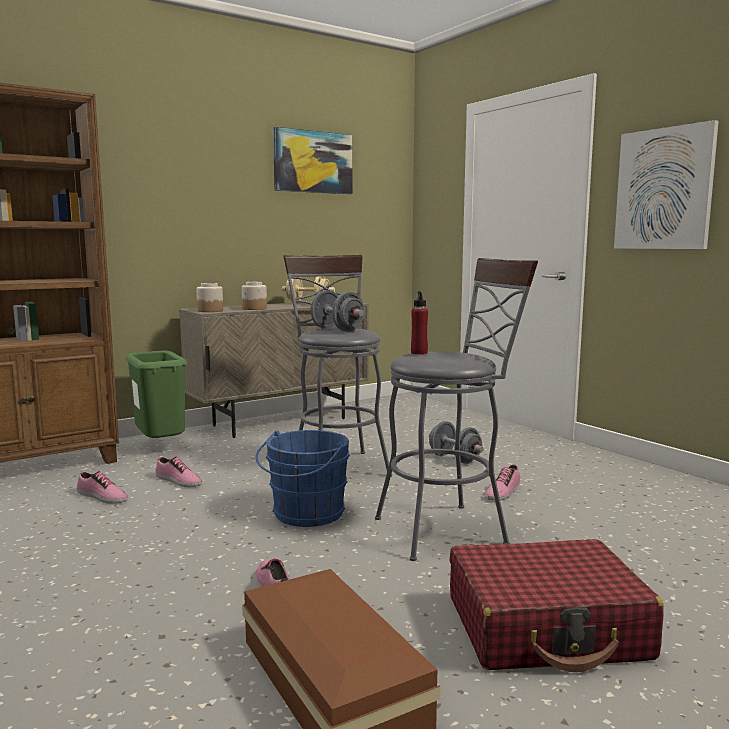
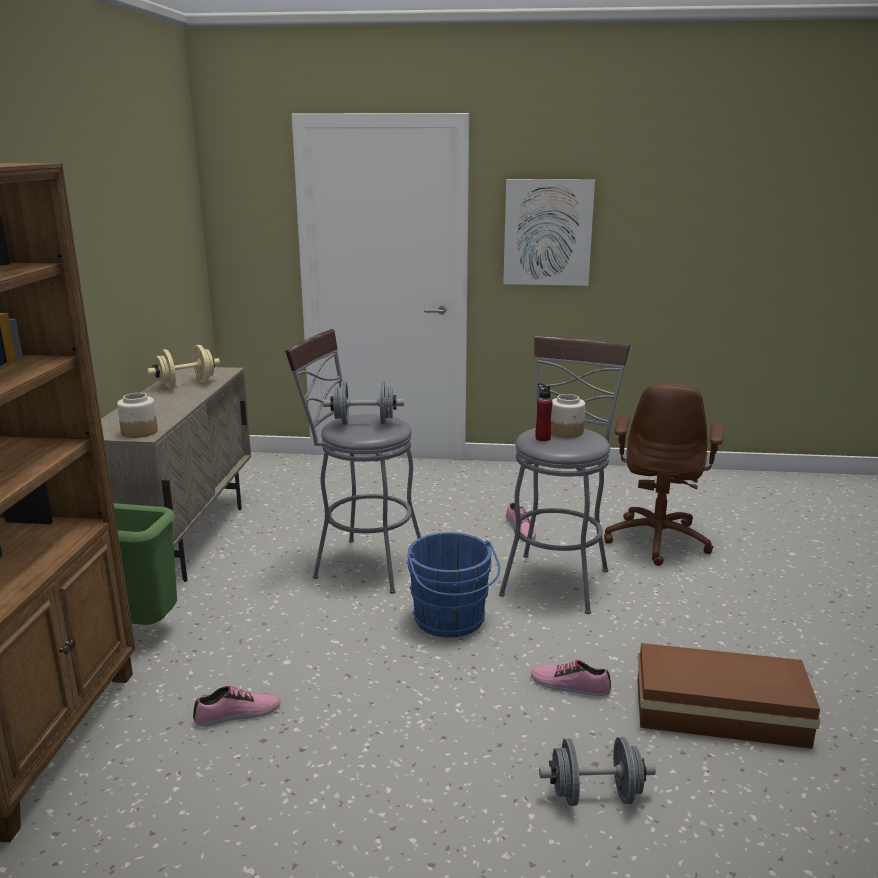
camera: 50 degrees left, 10 degrees up
shoe [155,457,202,487] -> none
jar [242,282,267,310] -> jar moved to [551,394,585,438]
picture [273,127,353,194] -> none
grey dumbbell [429,421,484,464] -> grey dumbbell moved to [539,737,656,806]
red suitcase [450,539,664,672] -> none
none -> brown office chair [604,384,723,566]

